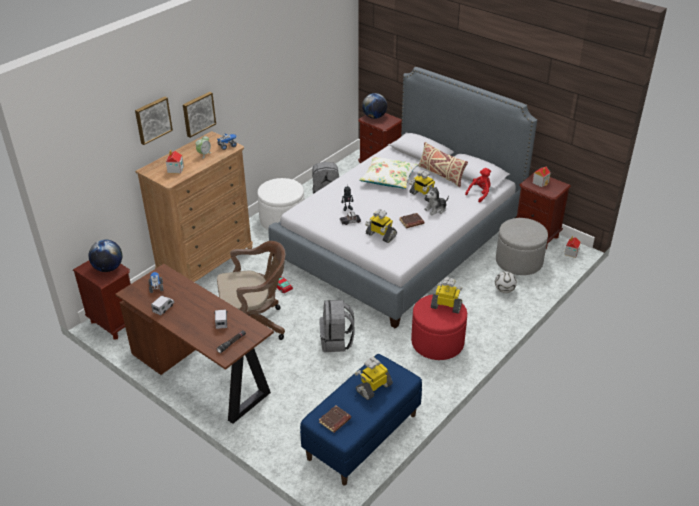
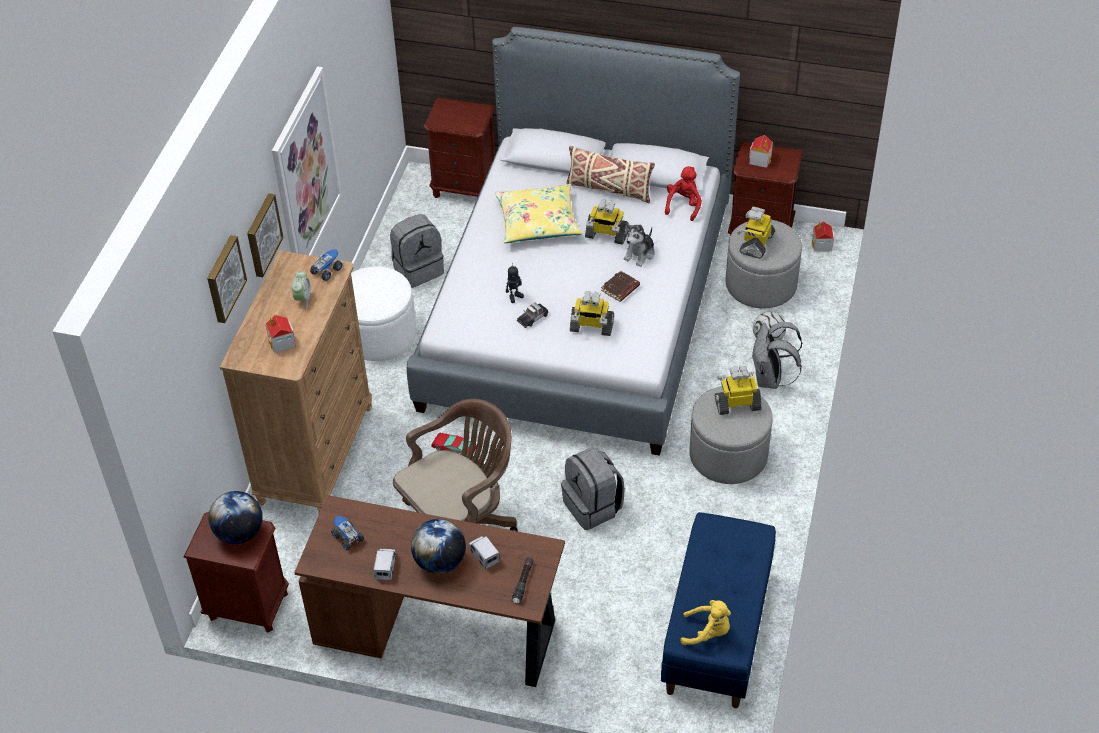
camera: 25 degrees left, 10 degrees up
brown book [319,405,351,433] -> yellow plush toy [680,600,731,645]
toy robot [355,357,393,400] -> toy robot moved to [737,207,775,258]
white pillow [359,157,418,189] -> yellow pillow [495,184,582,243]
globe [362,93,387,119] -> globe moved to [411,519,466,574]
red ottoman [411,294,467,360] -> grey ottoman [690,386,772,484]
none -> picture [272,66,342,256]
none -> grey backpack [751,322,802,389]

